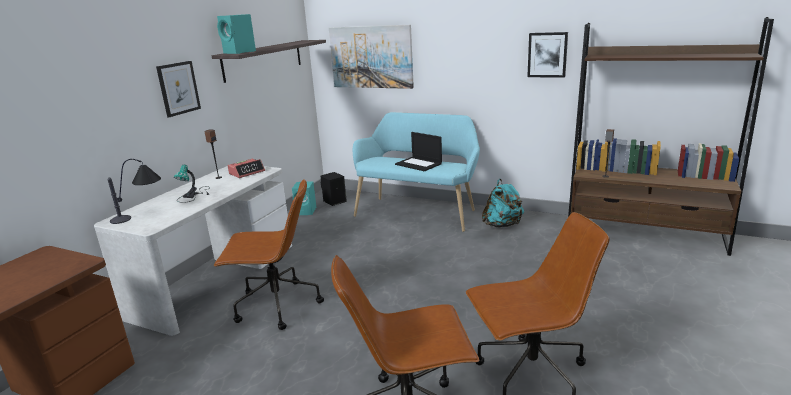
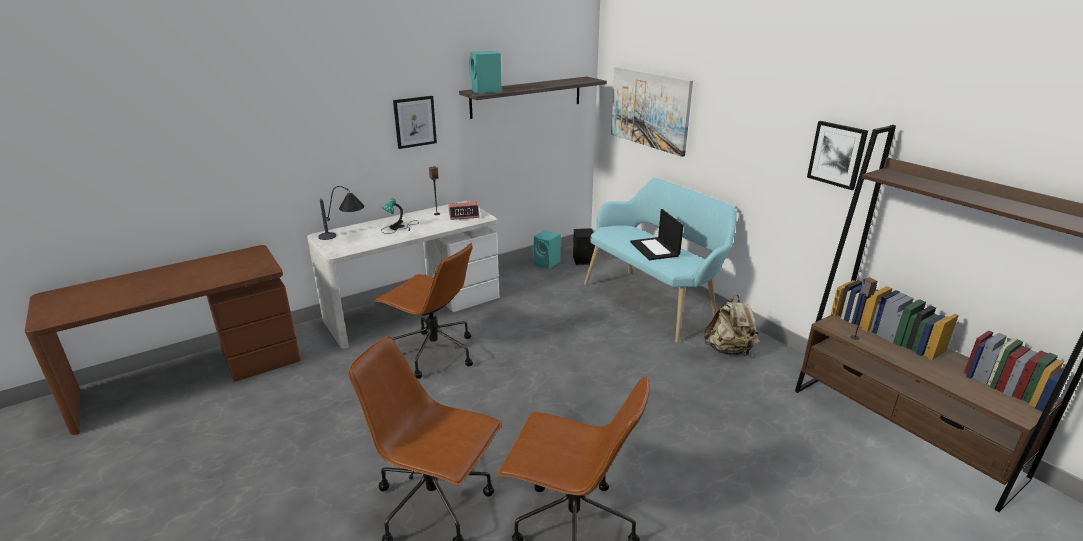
camera: 30 degrees right, 5 degrees up
turquoise backpack [482,179,524,228] -> beige backpack [704,295,759,356]

